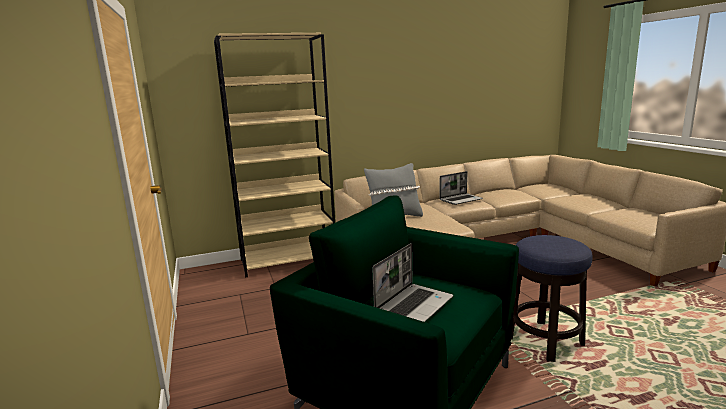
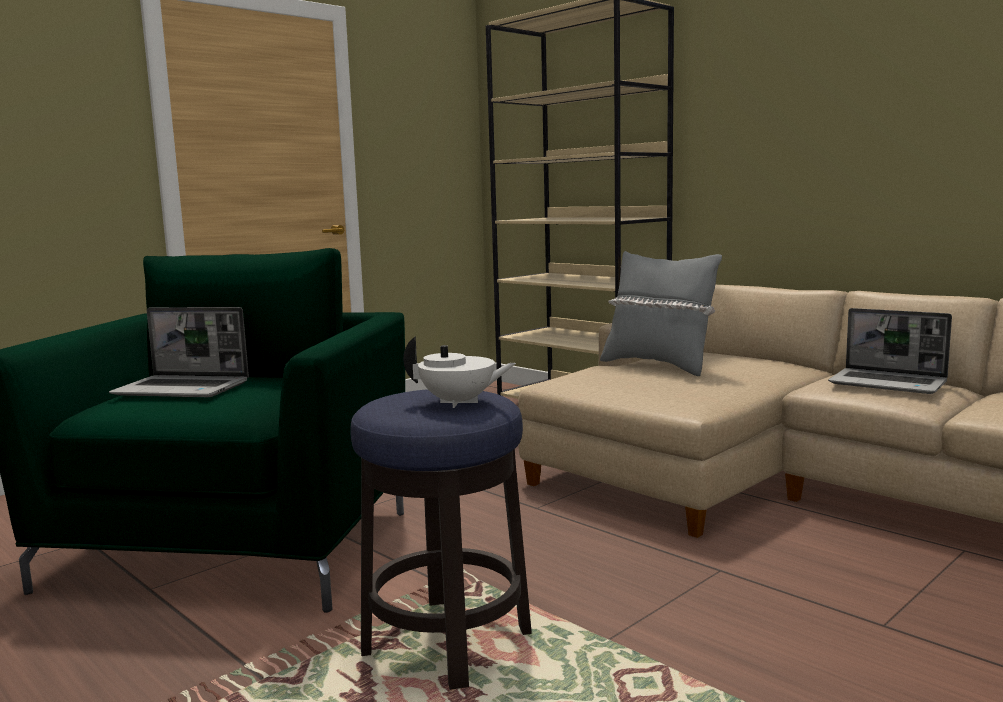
camera: 65 degrees right, 5 degrees down
none -> white teapot [403,336,516,408]

